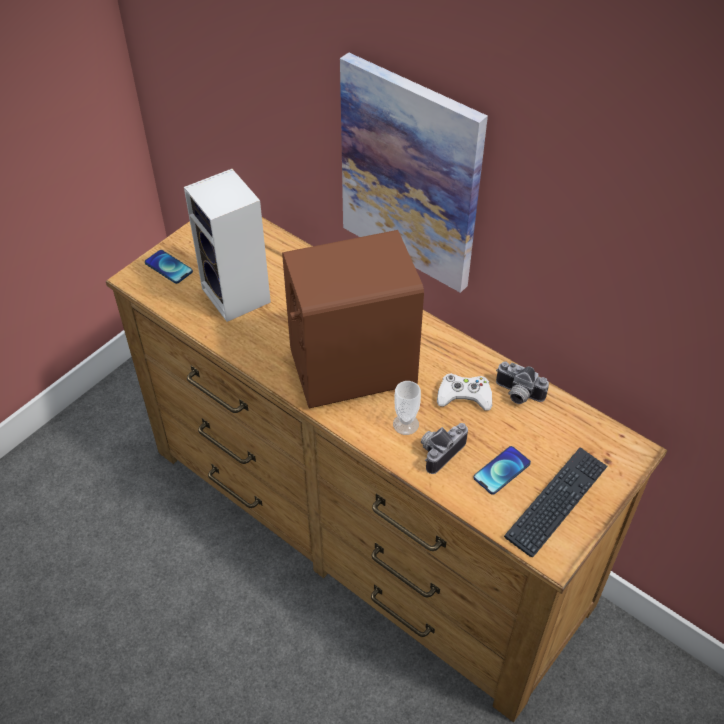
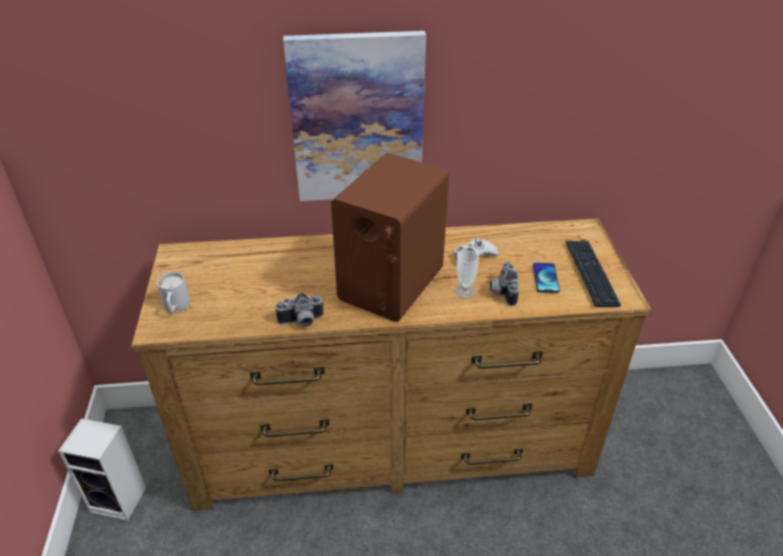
camera: 45 degrees left, 10 degrees down
phone [145,250,193,284] -> white mug [157,272,190,313]
speaker [184,169,271,322] -> speaker moved to [58,418,146,521]
camera [496,361,549,404] -> camera moved to [275,293,324,327]

